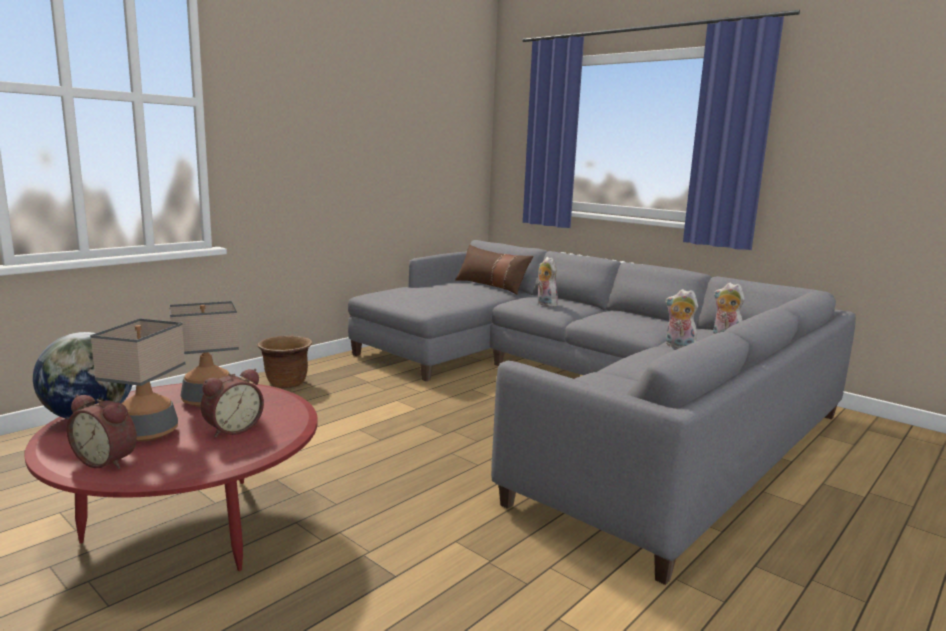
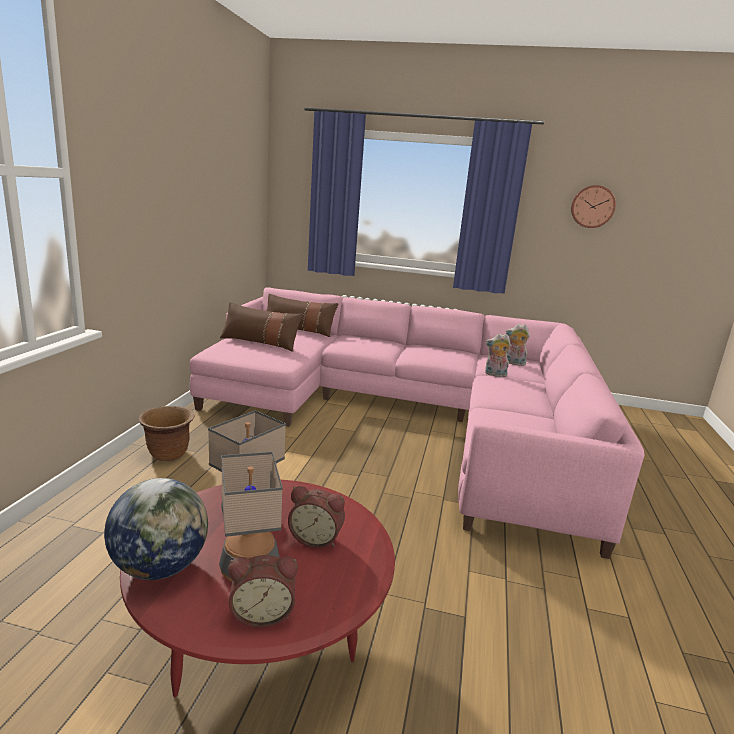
camera: 30 degrees left, 5 degrees up
alarm clock [201,369,264,437] -> alarm clock turned 90 degrees clockwise [288,486,345,548]
grey sofa [348,240,856,585] -> pink sofa [190,288,644,559]
plush toy [537,257,558,307] -> none
none -> brown pillow [220,302,304,352]
none -> wall clock [571,185,616,228]

